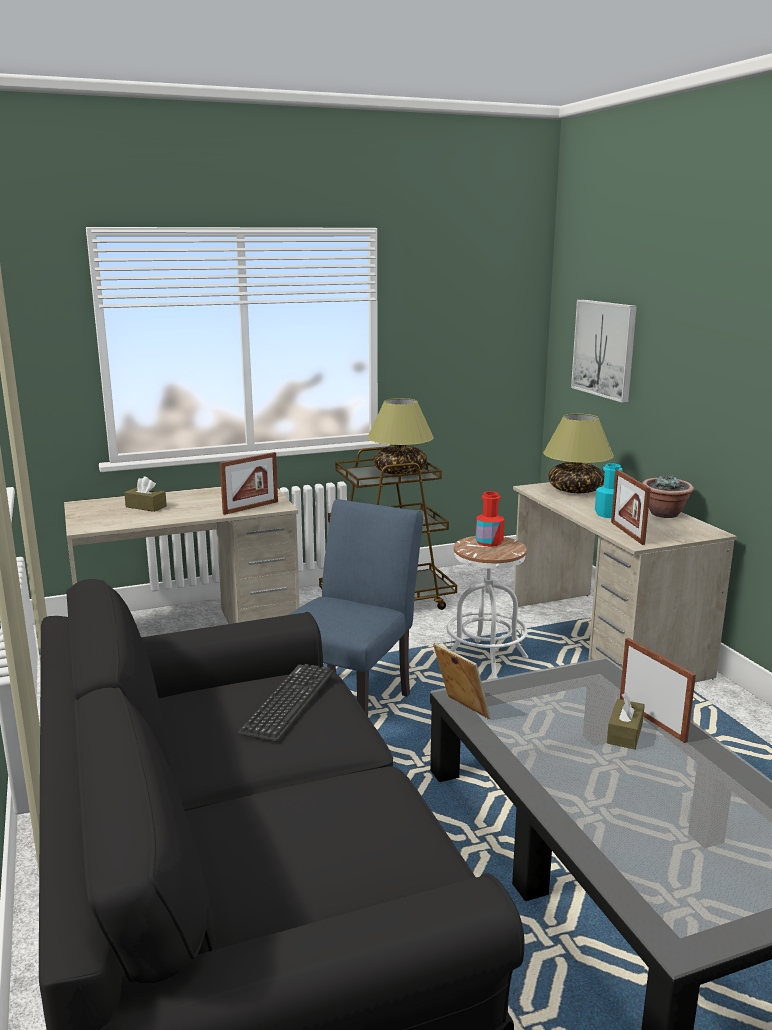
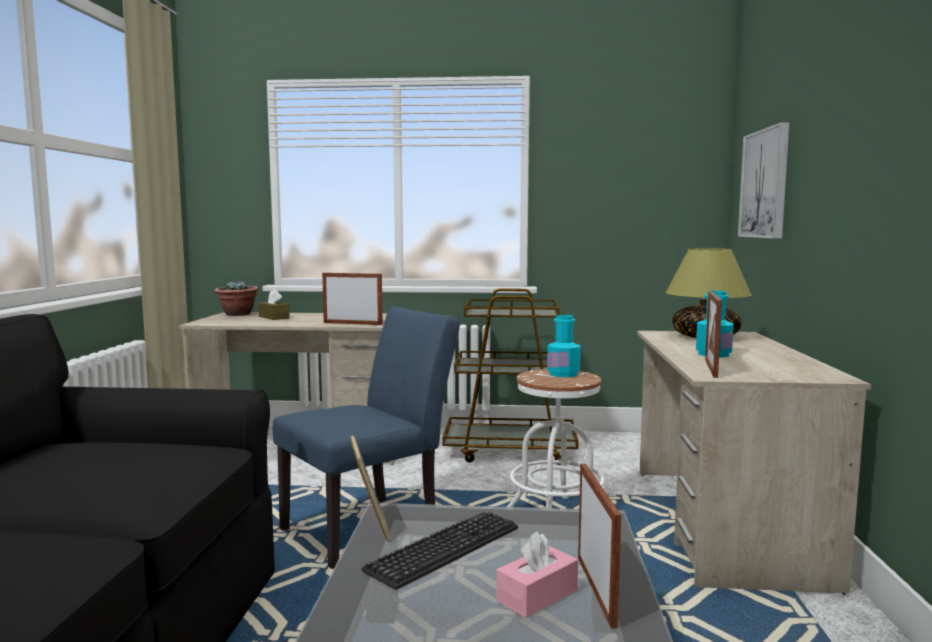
camera: 25 degrees right, 10 degrees down
picture frame [220,452,278,515] -> picture frame turned 150 degrees counterclockwise [322,273,383,325]
keyboard [238,664,334,742] -> keyboard moved to [361,512,518,590]
table lamp [367,398,434,475] -> none
red bottle [475,491,504,547] -> turquoise bottle [547,315,581,377]
brown tissue box [607,693,645,749] -> pink tissue box [496,531,578,618]
potted plant [642,474,694,518] -> potted plant moved to [214,280,259,316]

